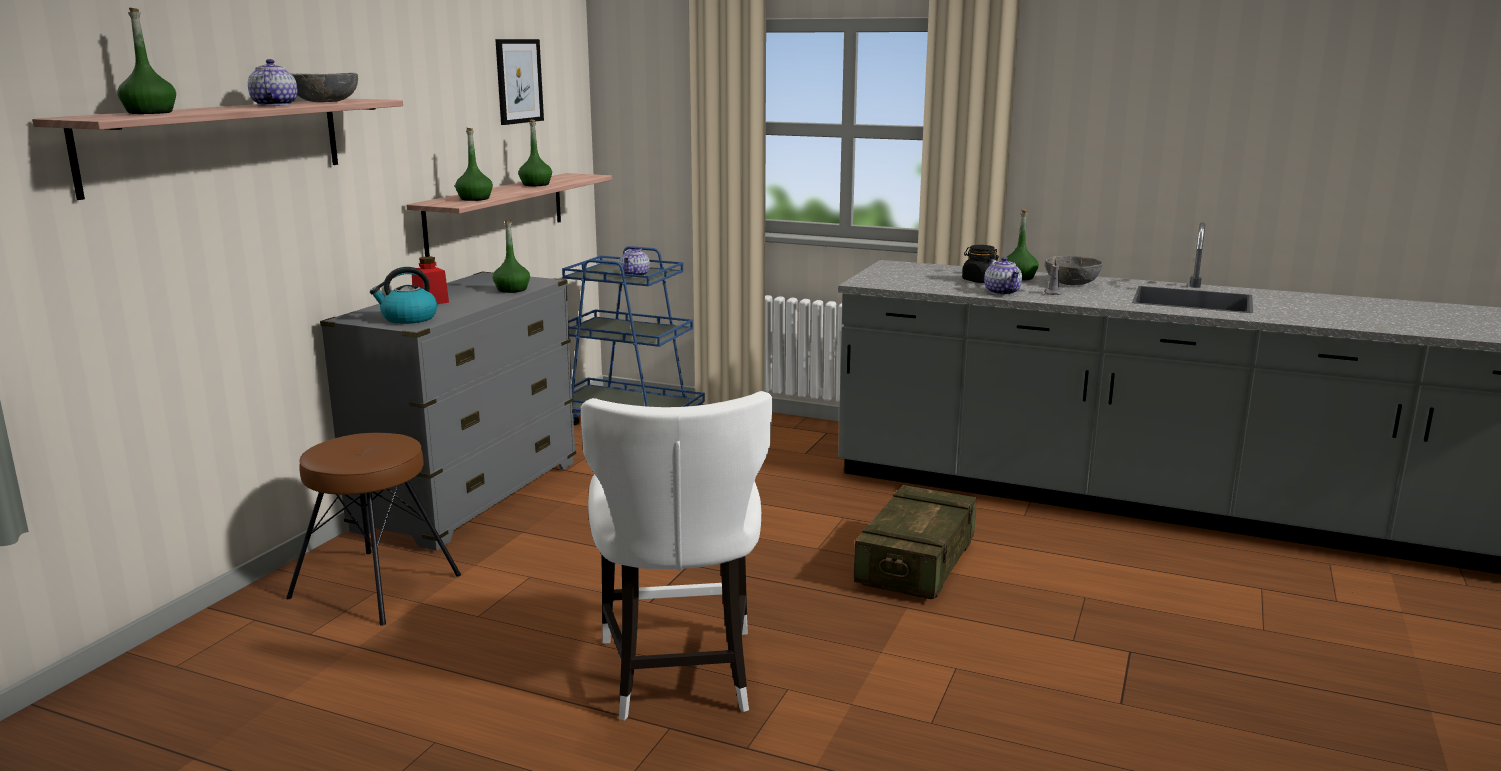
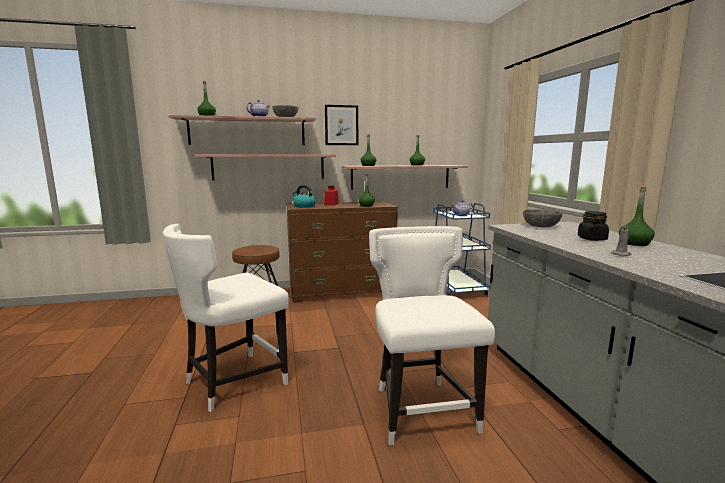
camera: 55 degrees right, 5 degrees down
grey dresser [320,272,576,551] -> brown dresser [286,201,398,303]
picture [495,39,544,125] -> picture moved to [325,105,358,145]
crate [854,485,976,599] -> white chair [369,226,495,445]
teapot [984,257,1022,295] -> none
grey bowl [1045,256,1103,285] -> grey bowl moved to [523,209,563,227]
none -> shelf [195,154,336,180]

